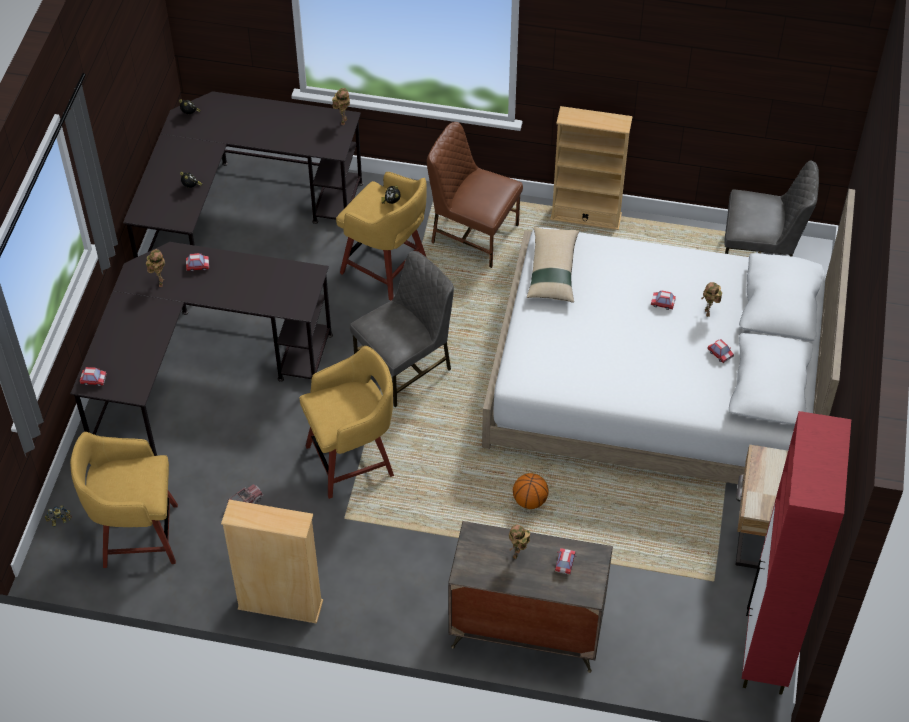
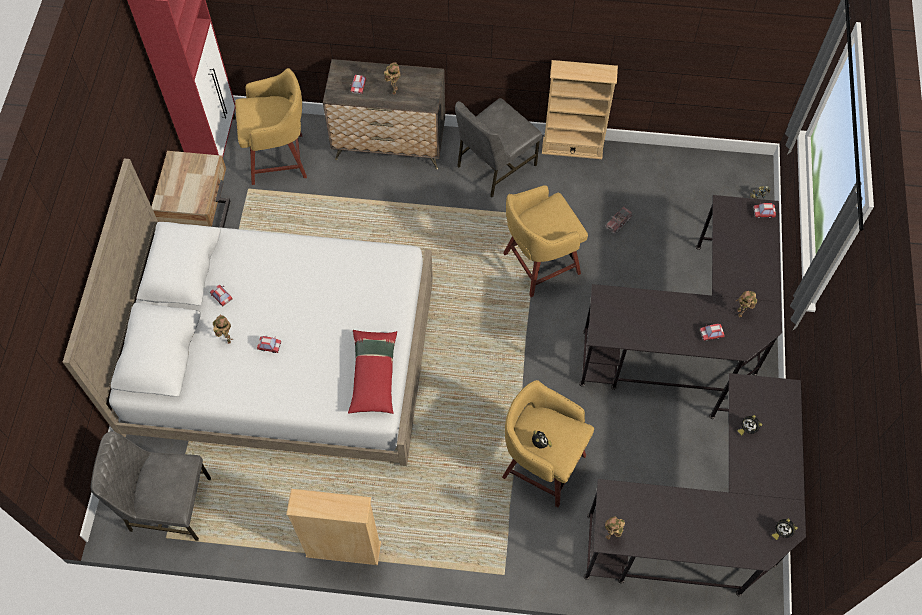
camera: 175 degrees right, 10 degrees up
yellow stool [70,432,178,568] -> yellow stool moved to [235,68,307,185]
grey chair [350,251,454,407] -> grey chair moved to [455,98,542,197]
brown chair [427,122,523,268] -> none
basketball [513,473,549,509] -> none
beige pillow [527,227,579,303] -> red pillow [348,330,397,414]

